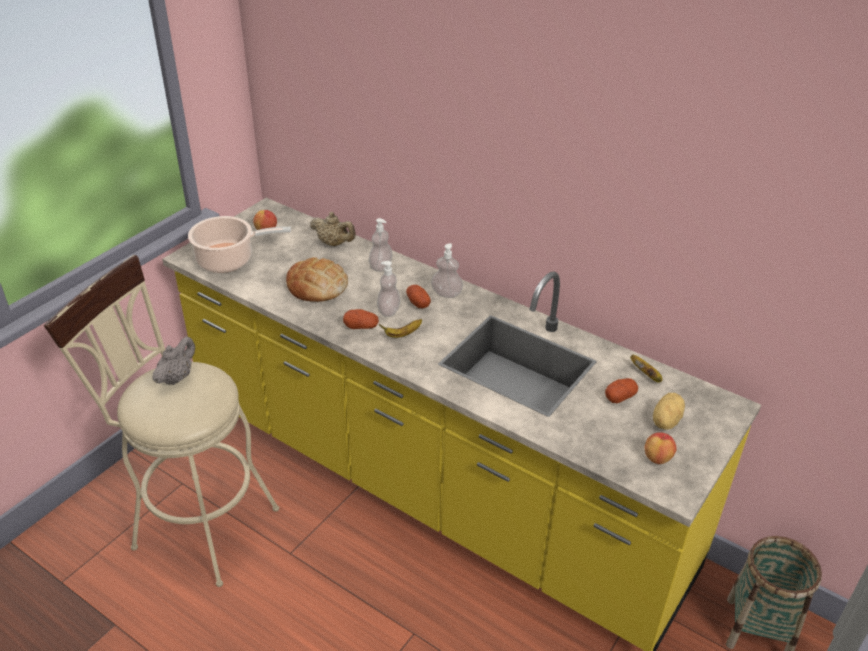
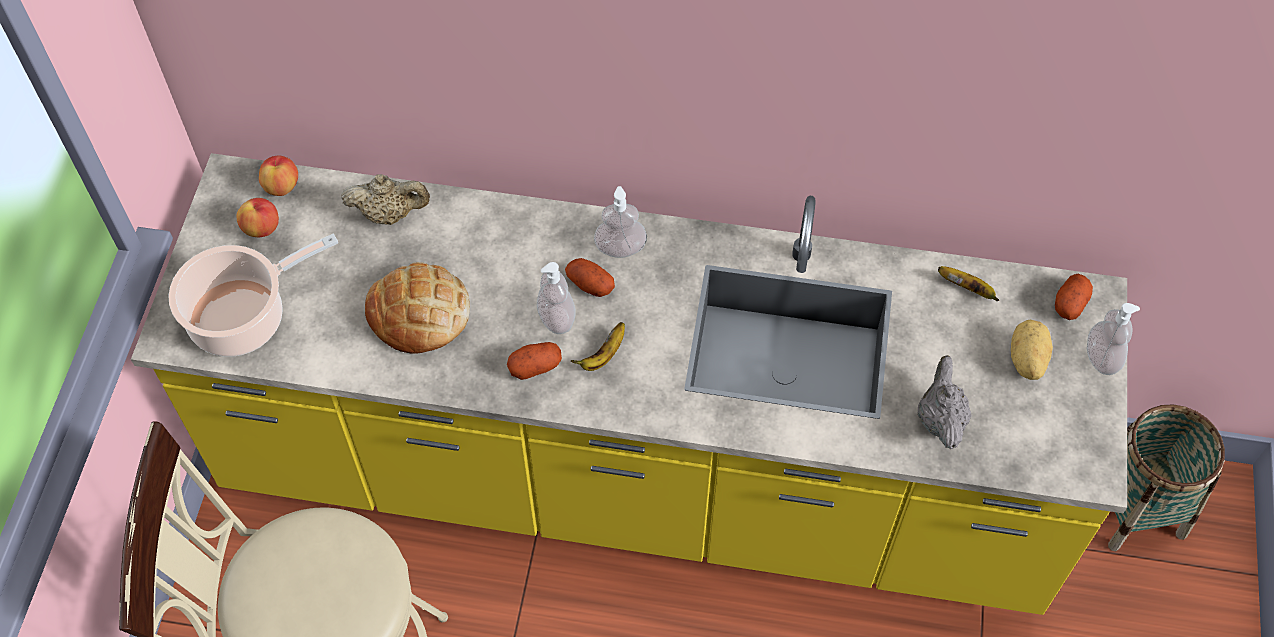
camera: 25 degrees left, 20 degrees up
grey teapot [152,337,195,385] -> grey teapot moved to [918,355,972,449]
soap dispenser [369,218,392,272] -> soap dispenser moved to [1087,303,1140,375]
potato [605,378,638,403] -> potato moved to [1055,274,1093,320]
apple [644,432,677,464] -> apple moved to [259,156,298,196]

